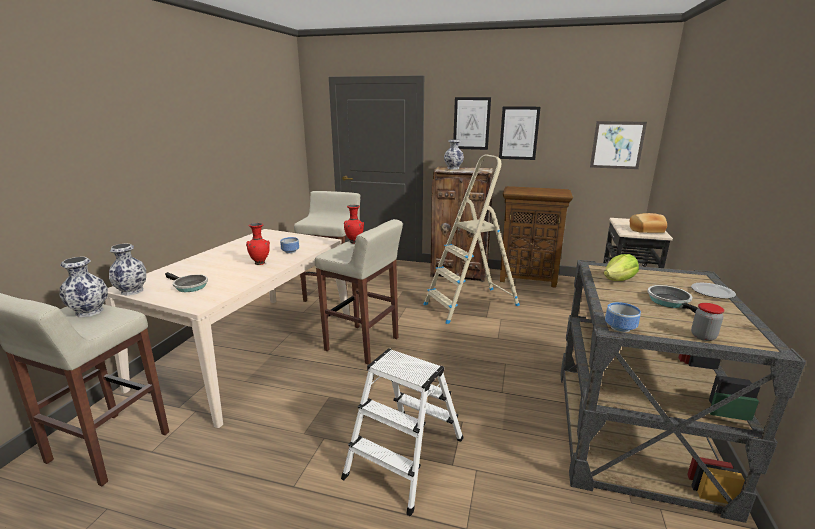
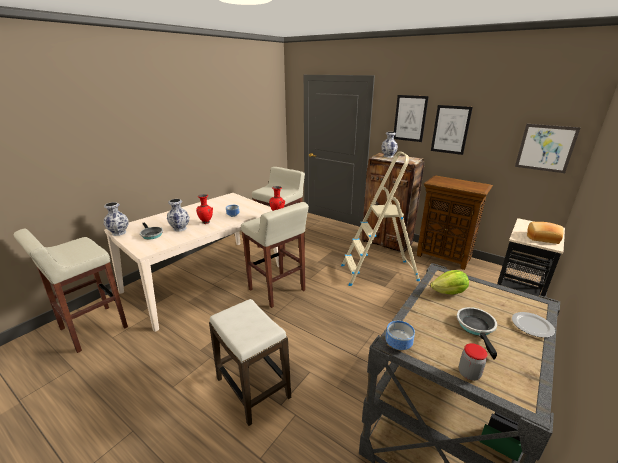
camera: 20 degrees right, 5 degrees up
vase [60,257,108,318] -> vase moved to [167,199,189,232]
white step ladder [341,348,464,516] -> stool [209,299,291,426]

